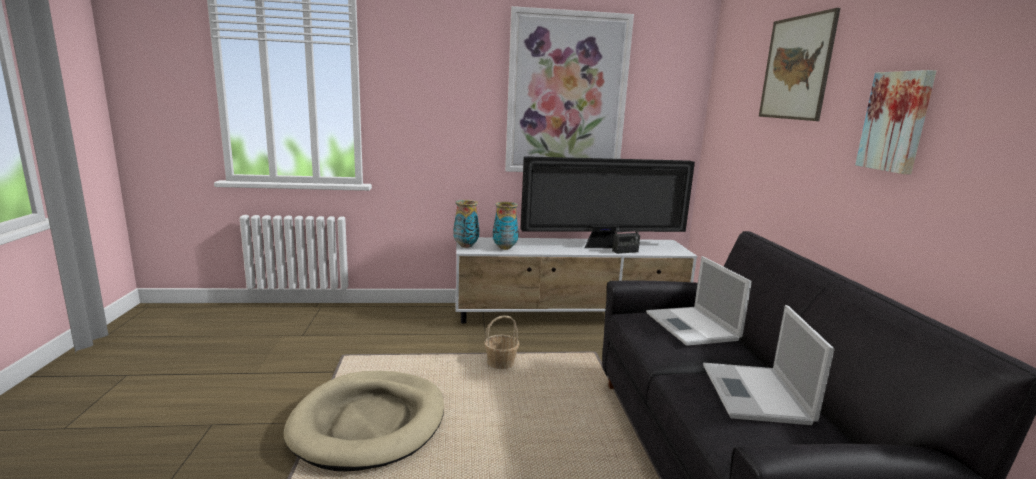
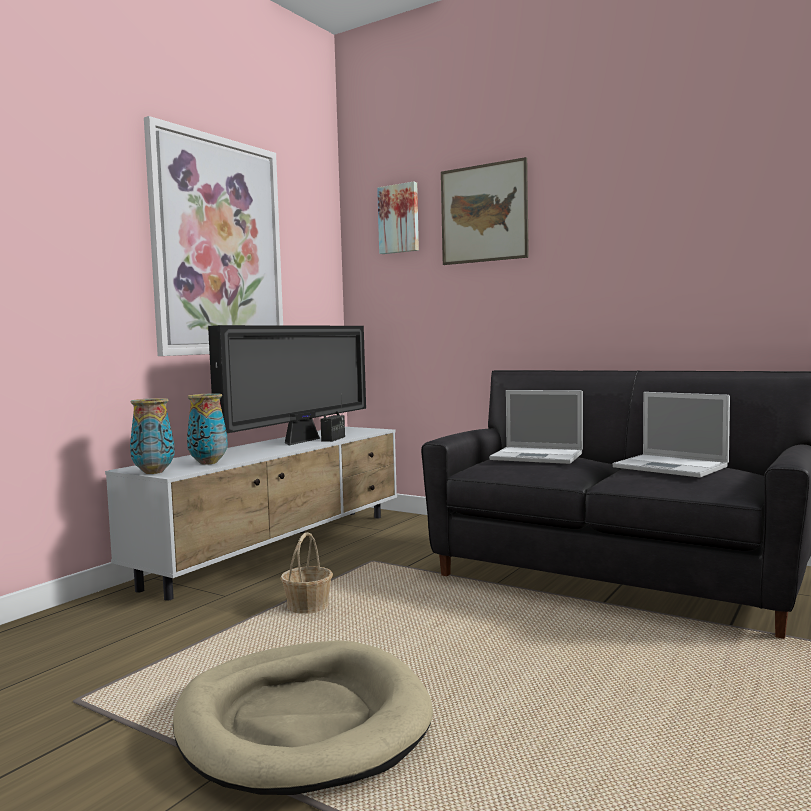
camera: 50 degrees left, 10 degrees down
picture [855,70,936,174] -> picture moved to [377,182,419,254]

